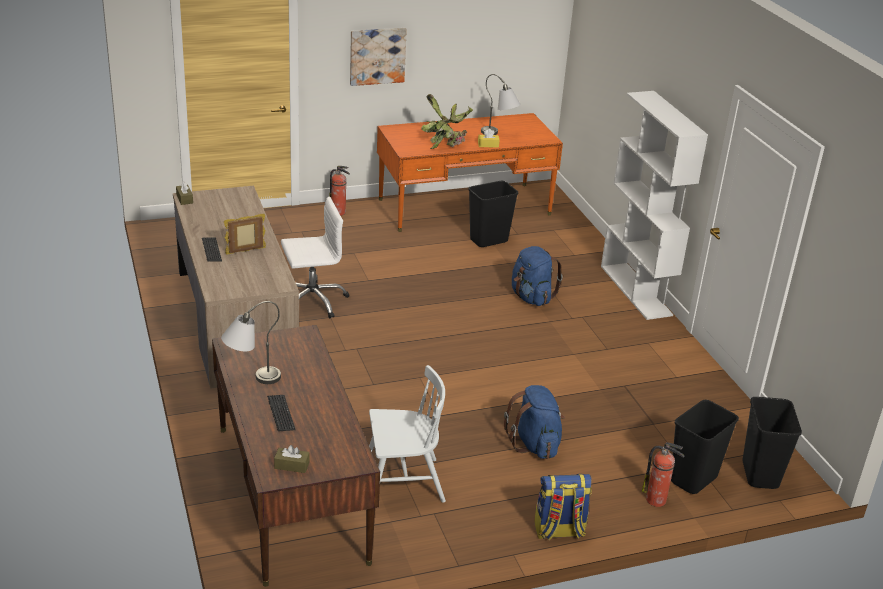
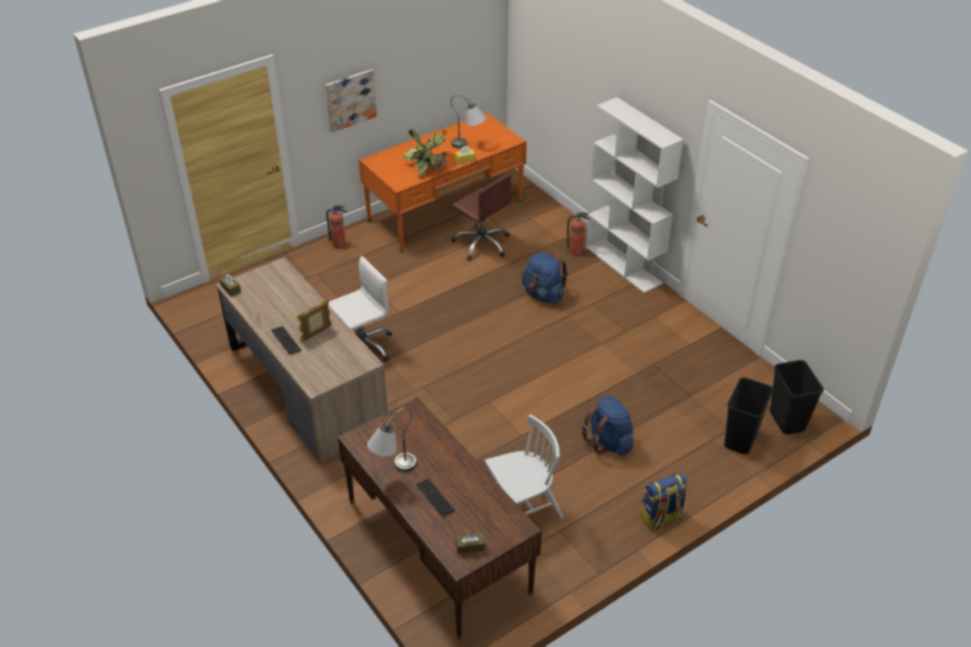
camera: 15 degrees left, 10 degrees up
black trash can [468,181,518,247] -> brown office chair [452,174,511,261]
fire extinguisher [642,442,684,507] -> fire extinguisher moved to [566,213,590,256]

